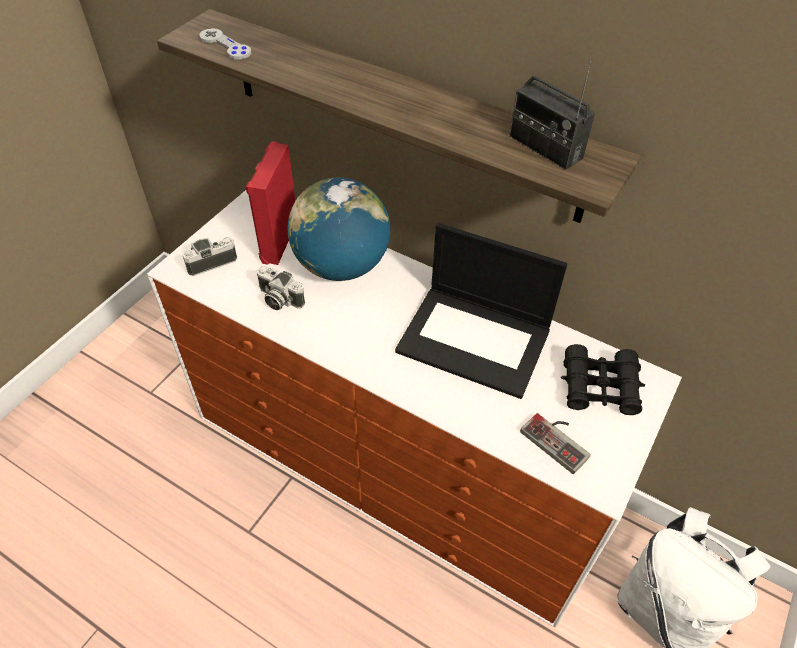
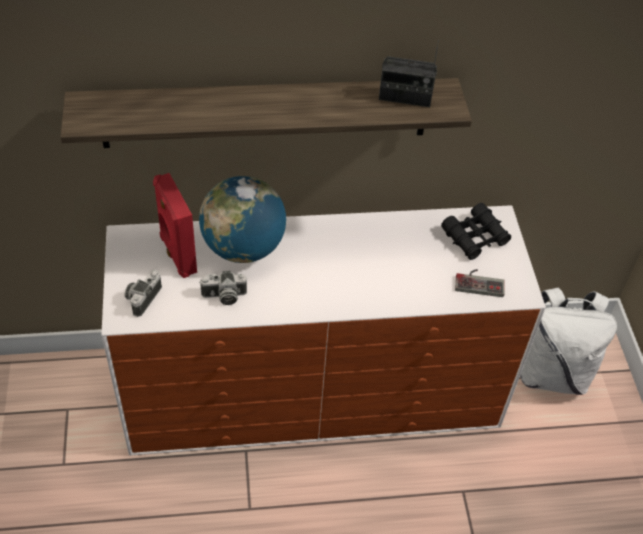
camera: 40 degrees left, 0 degrees up
grey game controller [199,28,251,60] -> none
laptop [395,223,567,399] -> none

